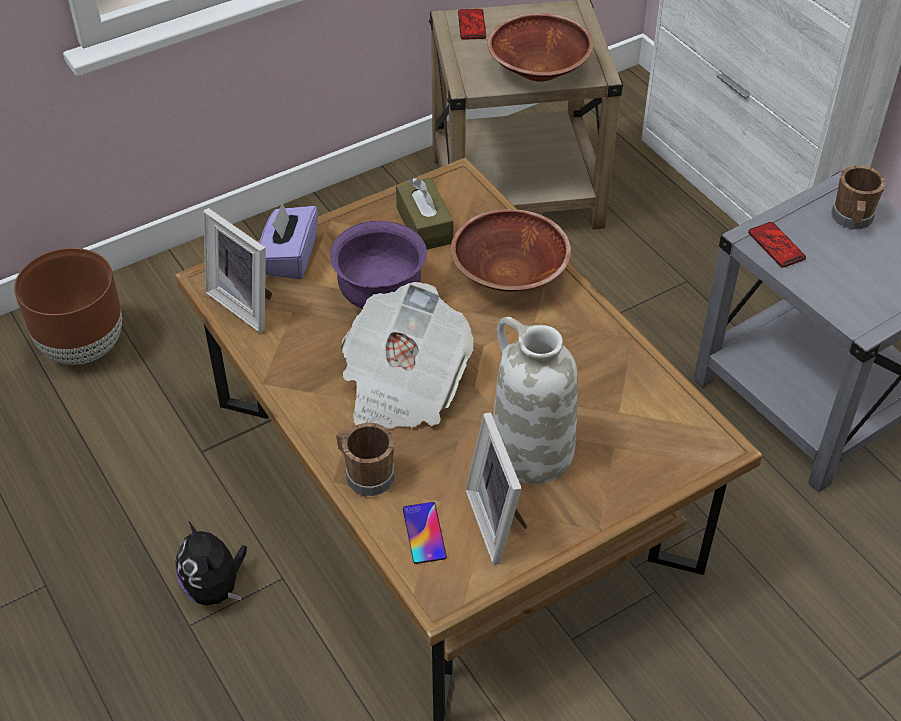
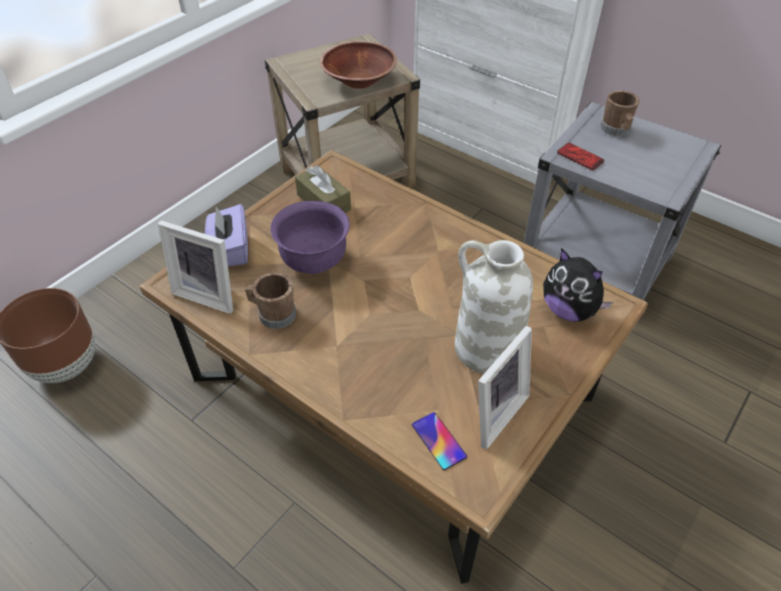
camera: 20 degrees left, 0 degrees up
plush toy [176,521,247,606] -> plush toy moved to [543,248,613,322]
brown mug [336,423,395,496] -> brown mug moved to [245,272,296,329]
newspaper [341,282,474,429] -> none
brown bowl [450,209,571,292] -> none
phone [458,9,486,40] -> none
picture frame [465,412,527,565] -> picture frame turned 105 degrees counterclockwise [478,326,532,449]

